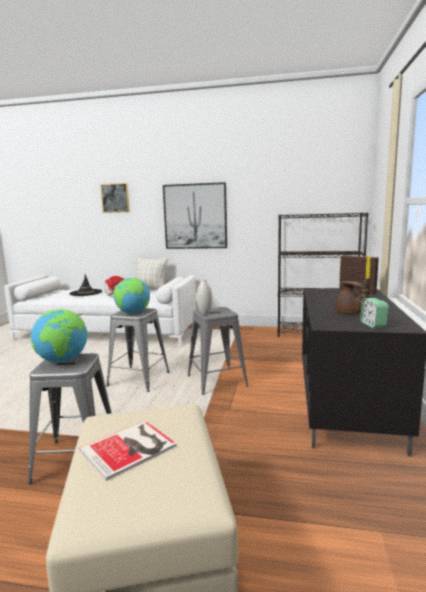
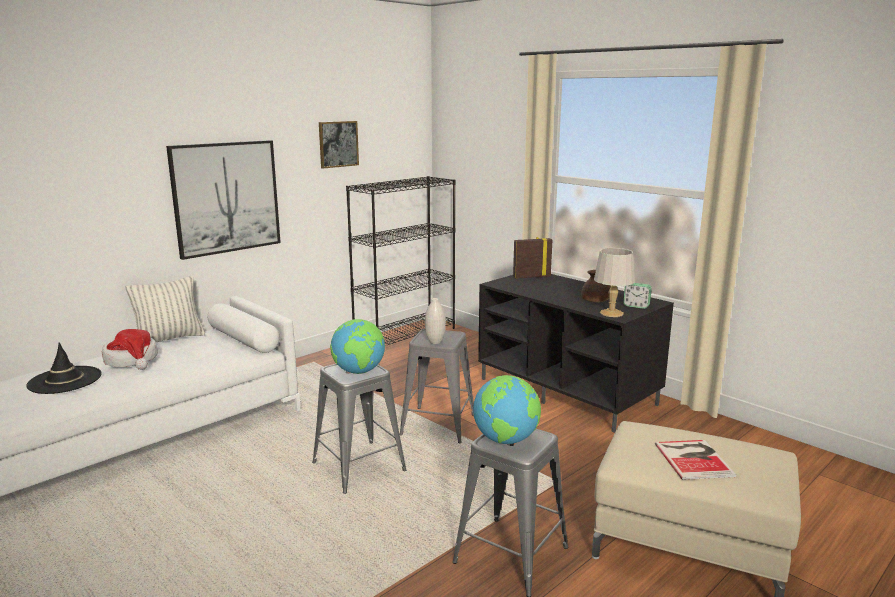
camera: 55 degrees left, 5 degrees up
picture [100,183,130,213] -> picture moved to [319,121,359,169]
none -> grey table lamp [594,248,635,317]

